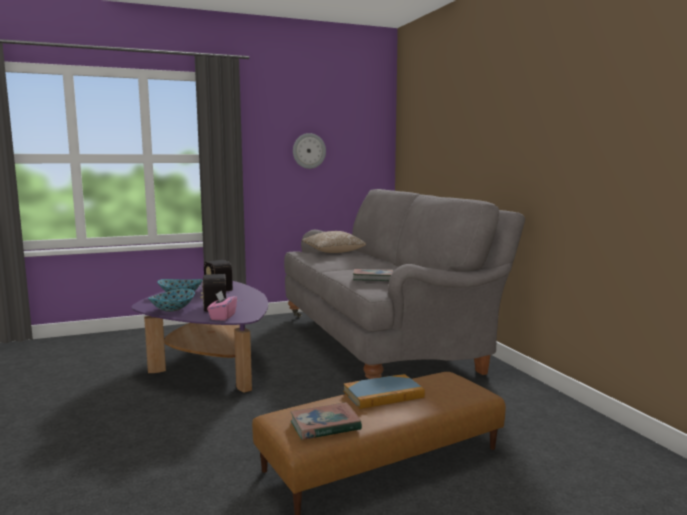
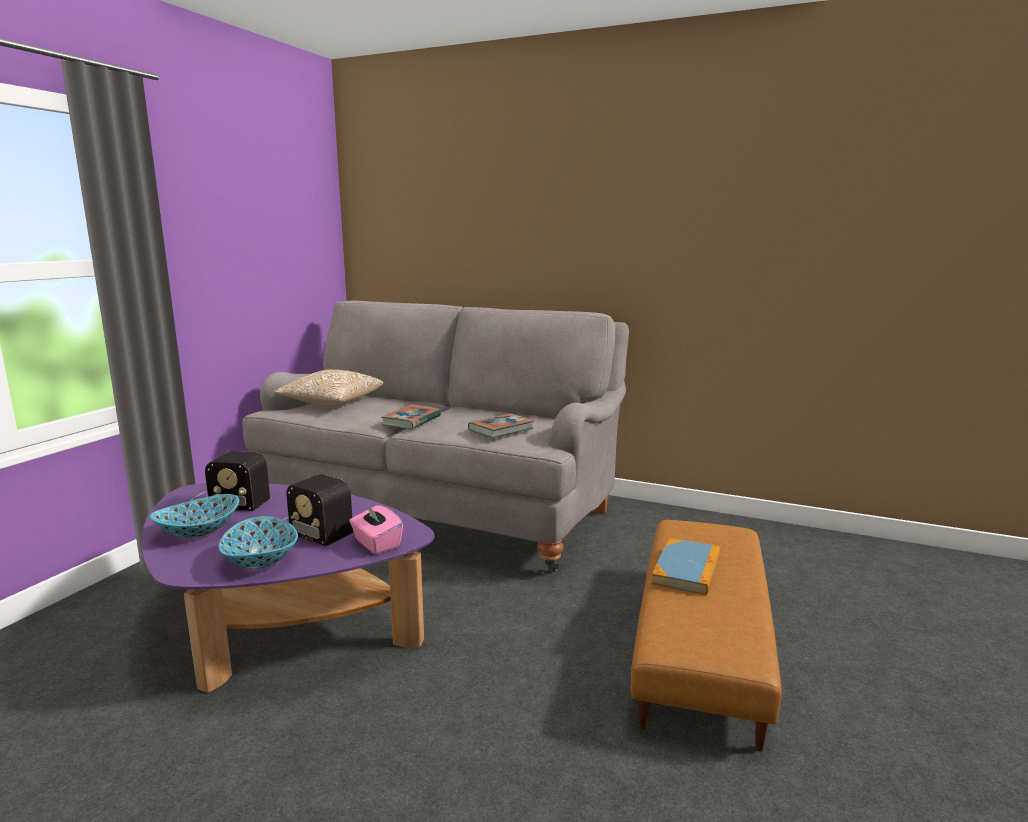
camera: 45 degrees left, 5 degrees up
book [291,402,362,440] -> book moved to [381,404,441,429]
wall clock [293,133,326,169] -> none

